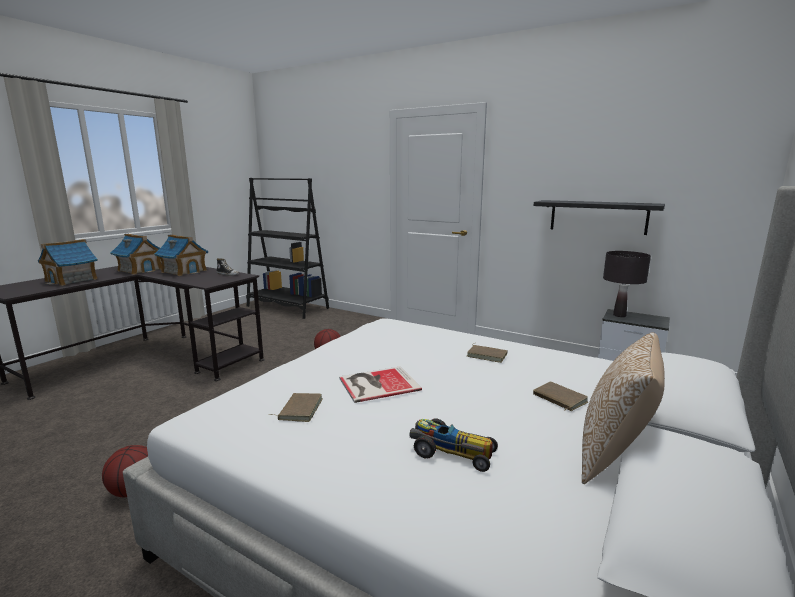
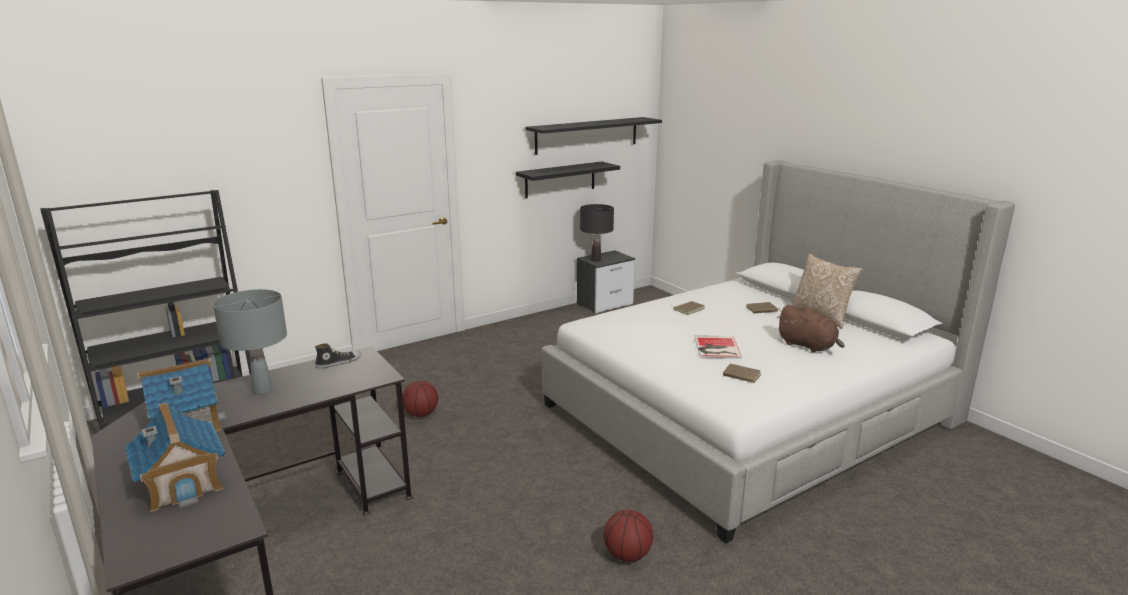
camera: 65 degrees left, 5 degrees up
toy house [155,234,209,276] -> grey table lamp [213,289,287,395]
toy car [410,418,498,472] -> brown plush toy [777,305,845,352]
none -> black shelf [526,117,662,155]

